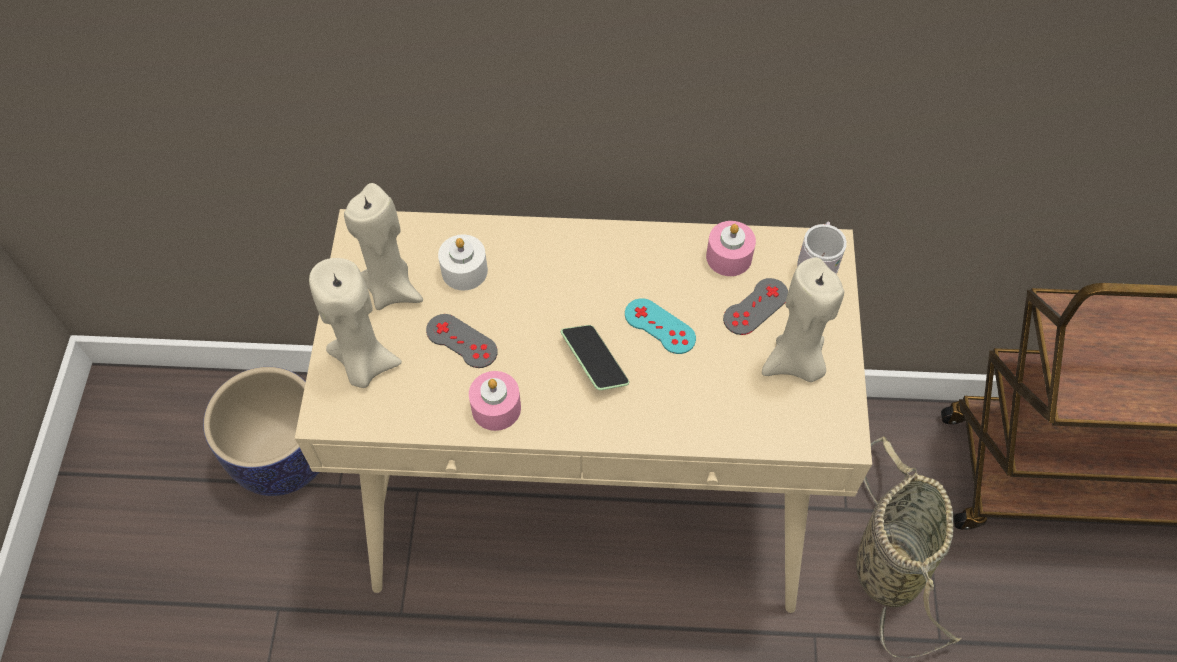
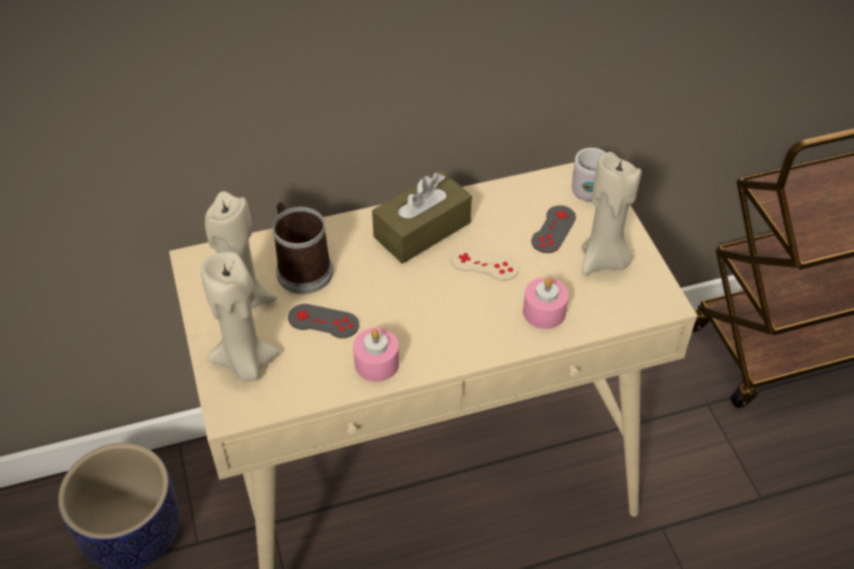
camera: 20 degrees left, 10 degrees down
white candle [438,234,488,291] -> mug [273,202,333,294]
phone [561,325,629,390] -> none
turquoise game controller [625,298,696,354] -> beige game controller [450,247,519,281]
pink candle [706,221,756,276] -> pink candle moved to [523,277,569,329]
basket [856,437,961,658] -> none
none -> brown tissue box [372,171,472,264]

